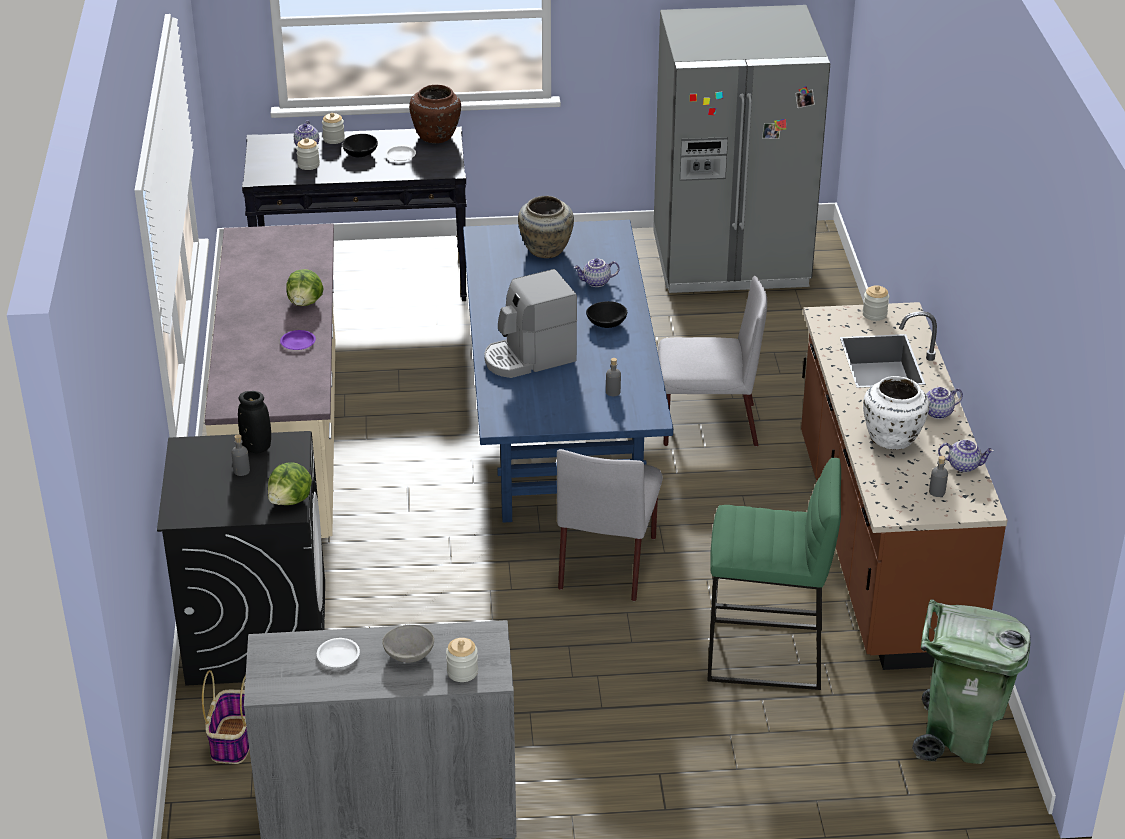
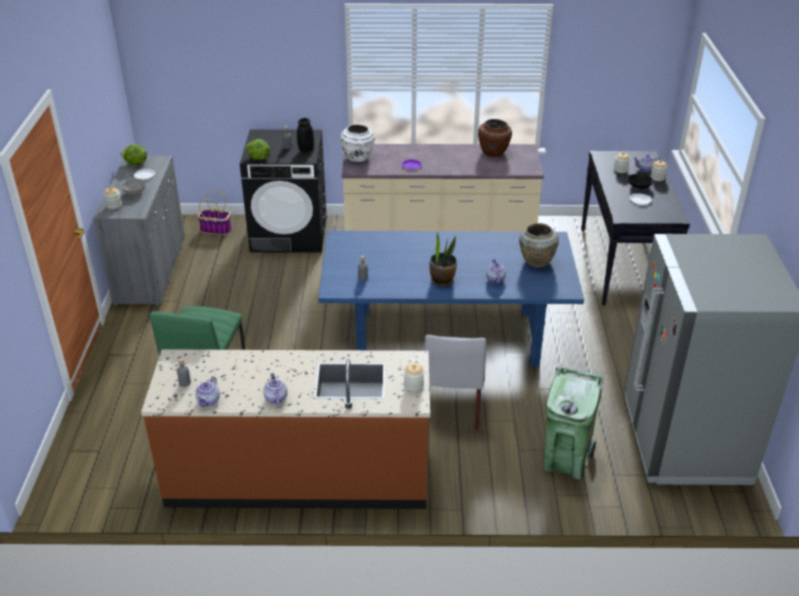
camera: 95 degrees right, 0 degrees up
lettuce [286,269,324,306] -> lettuce moved to [121,144,147,165]
brown vase [409,85,461,143] -> brown vase moved to [478,119,512,157]
coffee machine [484,269,577,378] -> none
grey chair [557,449,663,601] -> none
black bowl [586,301,627,328] -> potted plant [430,231,457,286]
white vase [863,376,929,450] -> white vase moved to [341,124,375,162]
green trash can [912,600,1031,764] -> green trash can moved to [543,367,603,480]

